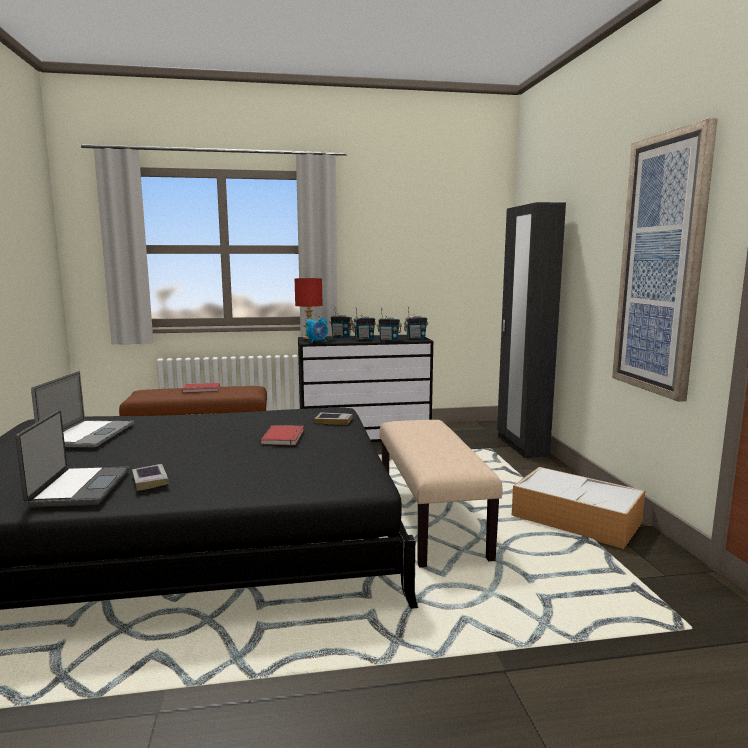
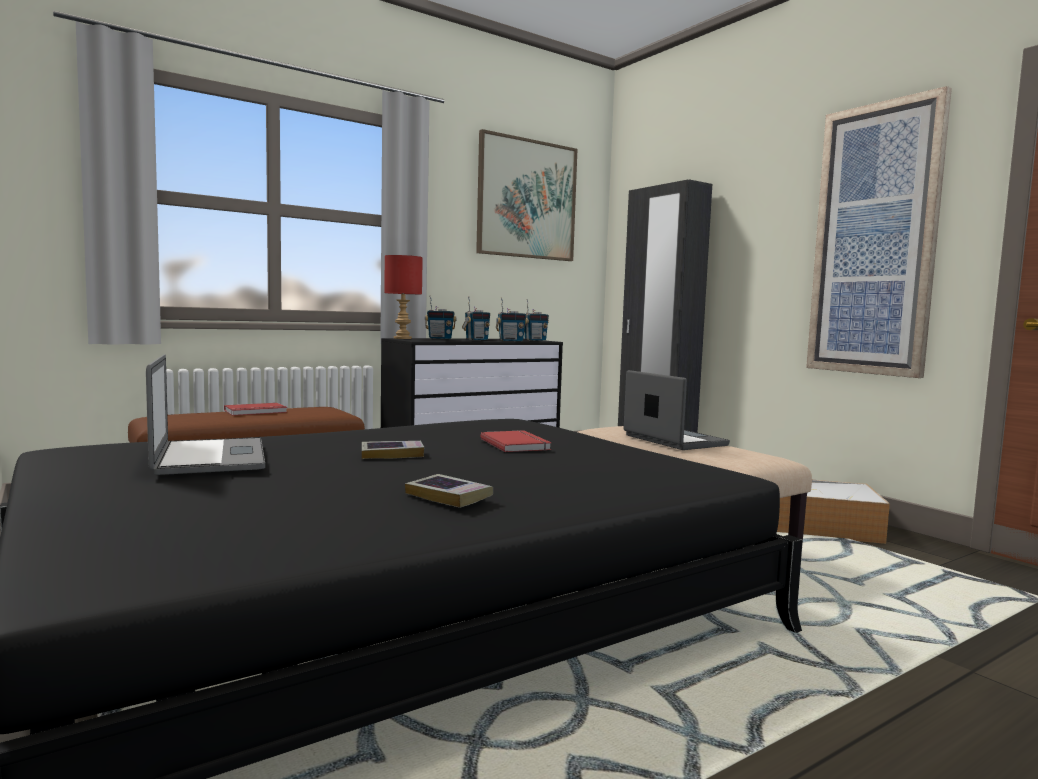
camera: 25 degrees left, 5 degrees down
laptop [15,410,129,507] -> laptop moved to [624,370,730,450]
alarm clock [306,315,328,343] -> none
book [314,412,353,425] -> book moved to [362,441,424,459]
none -> picture [476,129,578,261]

